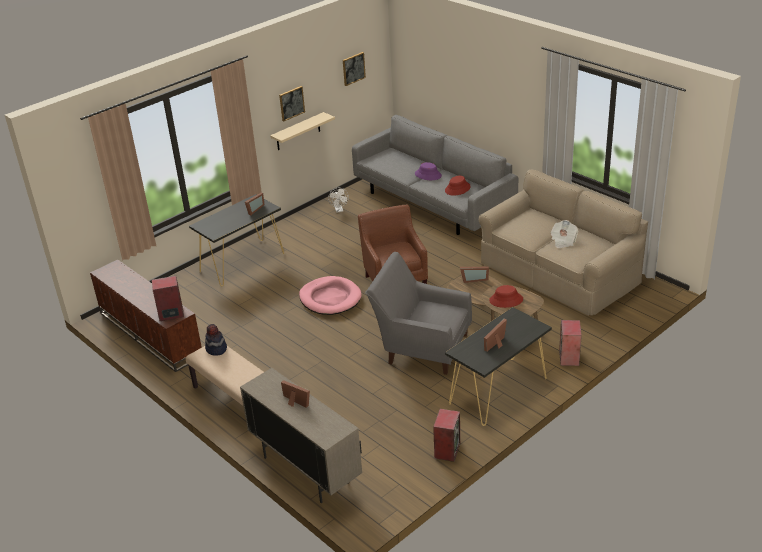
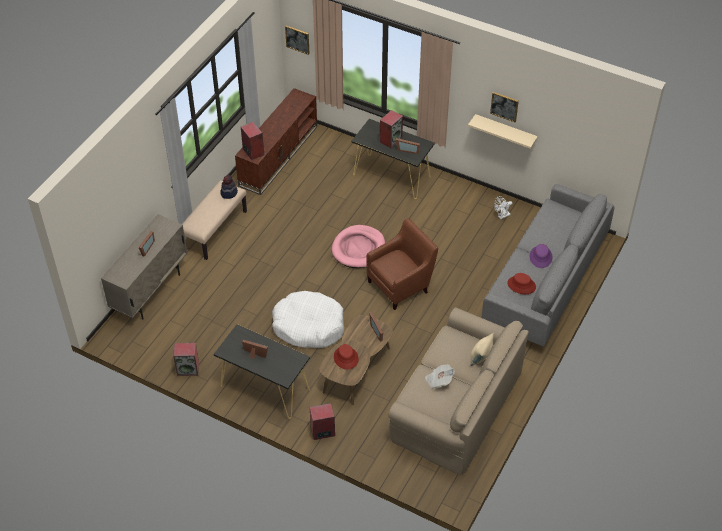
camera: 70 degrees right, 15 degrees up
picture [343,52,366,86] -> picture moved to [285,26,309,55]
grey armchair [365,252,472,375] -> white dog bed [272,291,344,348]
none -> speaker [380,110,403,148]
none -> beige pillow [471,333,494,366]

